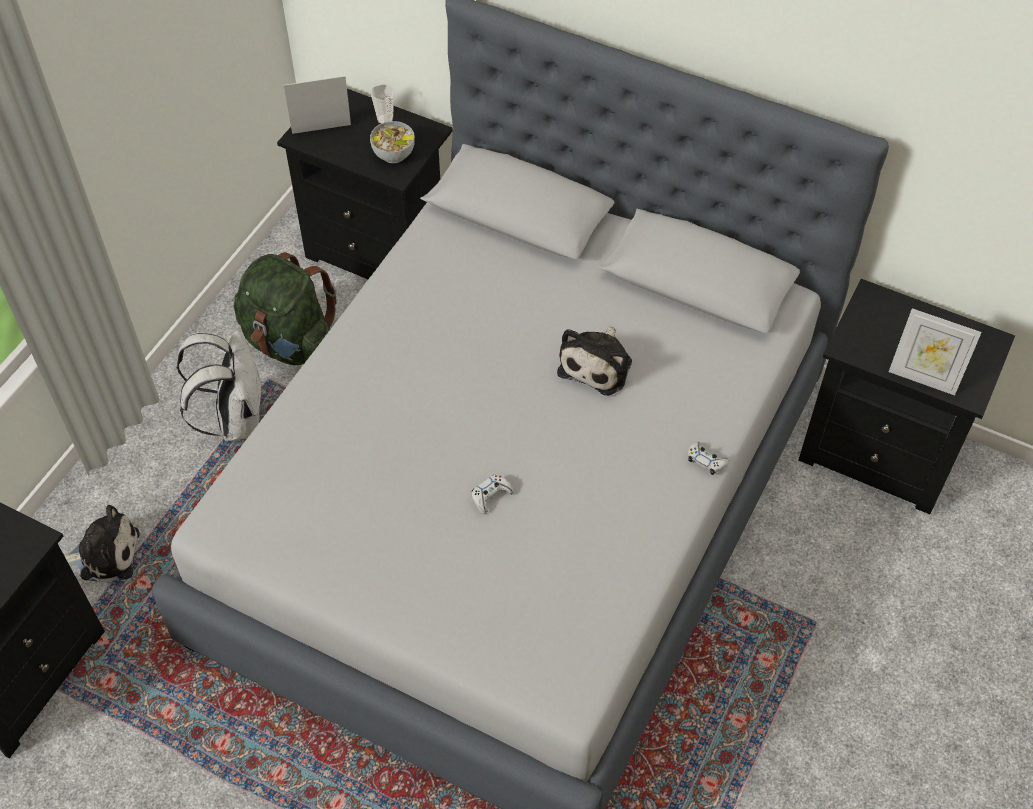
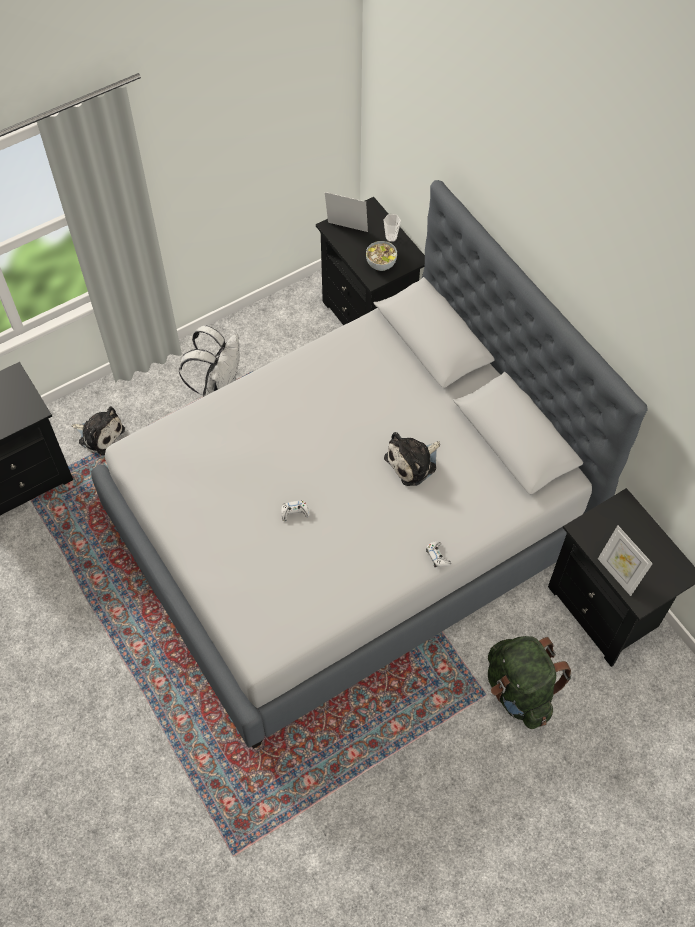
camera: 30 degrees right, 5 degrees up
green backpack [234,252,337,365] -> green backpack moved to [488,636,573,729]

